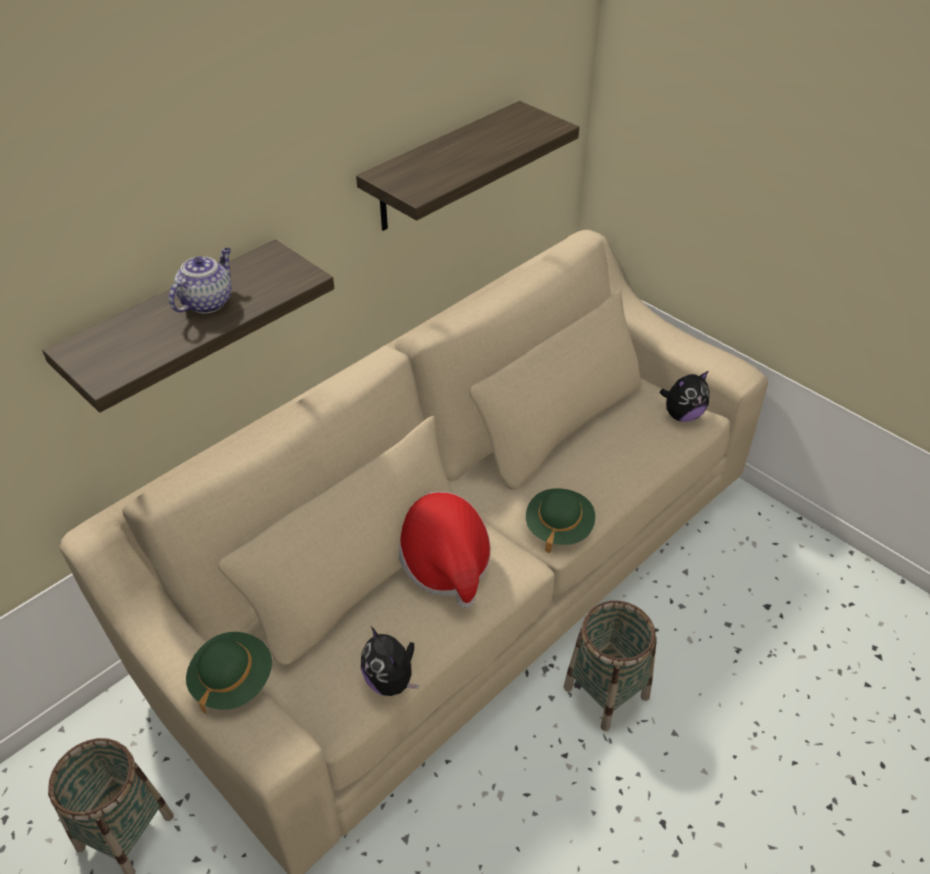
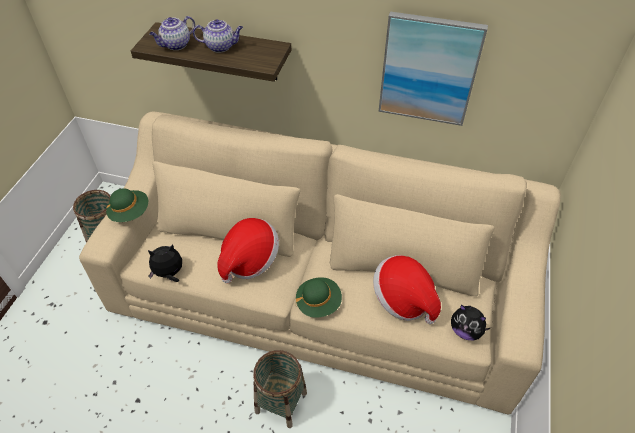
camera: 60 degrees right, 5 degrees up
shelf [356,101,579,231] -> picture [378,11,488,126]
plush toy [361,627,419,696] -> plush toy turned 45 degrees clockwise [148,244,182,282]
none -> teapot [149,16,195,50]
none -> hat [373,255,441,324]

